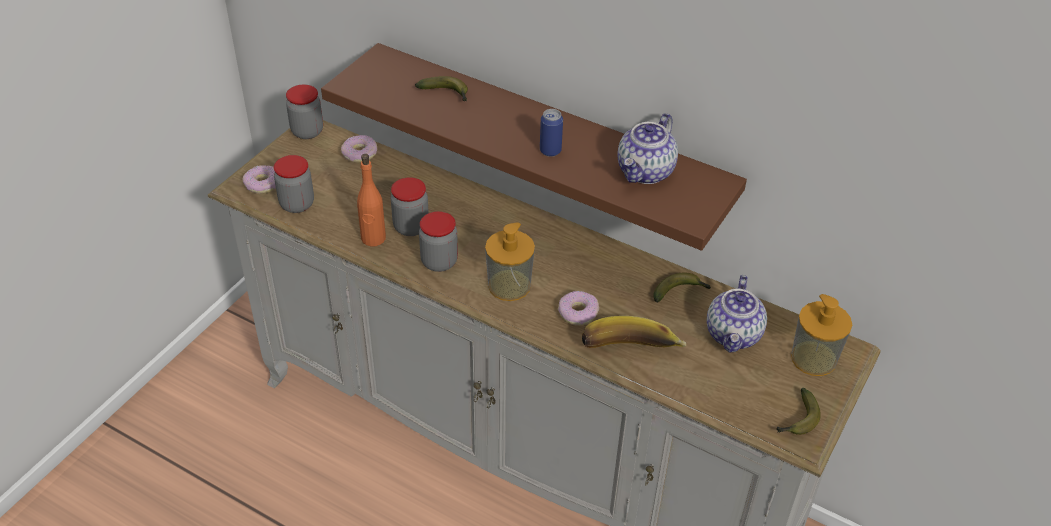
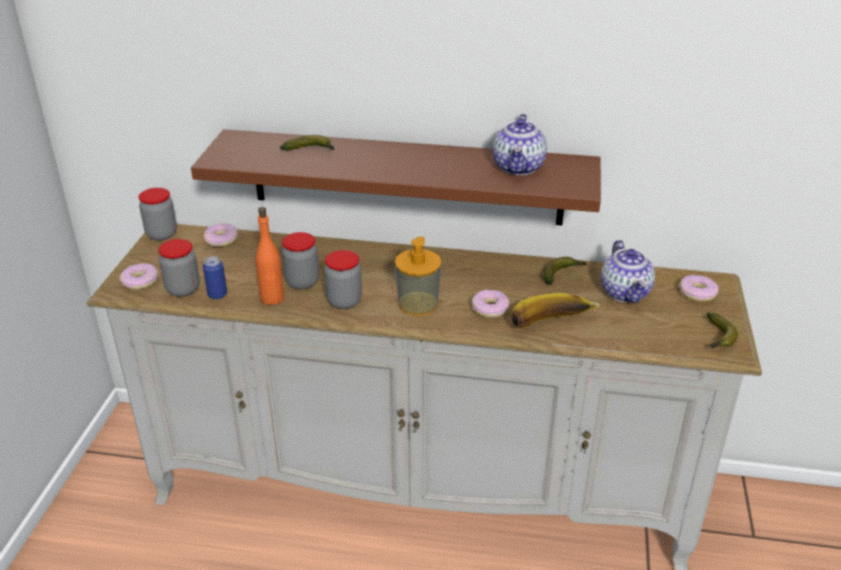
camera: 20 degrees left, 10 degrees down
can [540,109,563,157] -> can moved to [203,256,227,300]
soap dispenser [791,294,852,376] -> donut [679,275,719,302]

